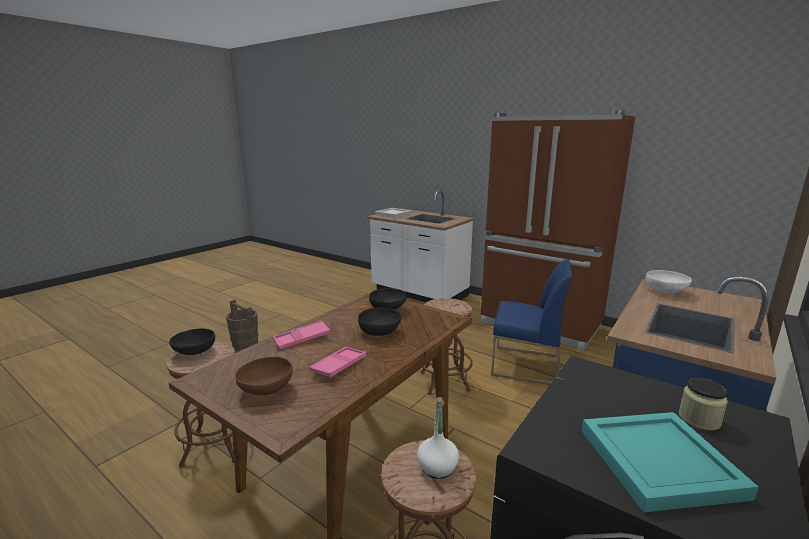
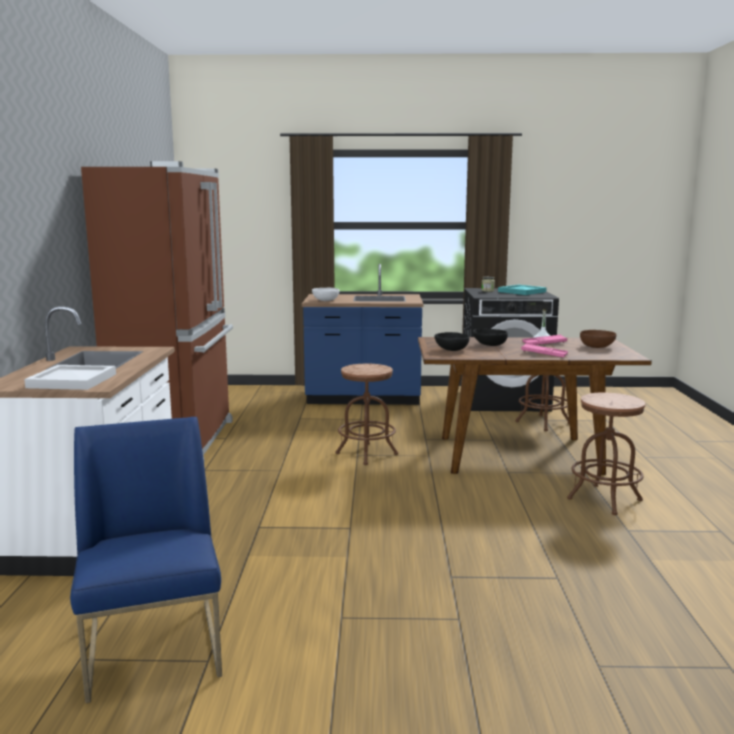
camera: 125 degrees left, 5 degrees down
black bowl [169,328,215,355] -> none
brown bucket [226,300,259,352] -> none
blue chair [491,258,573,385] -> blue chair moved to [70,417,222,703]

